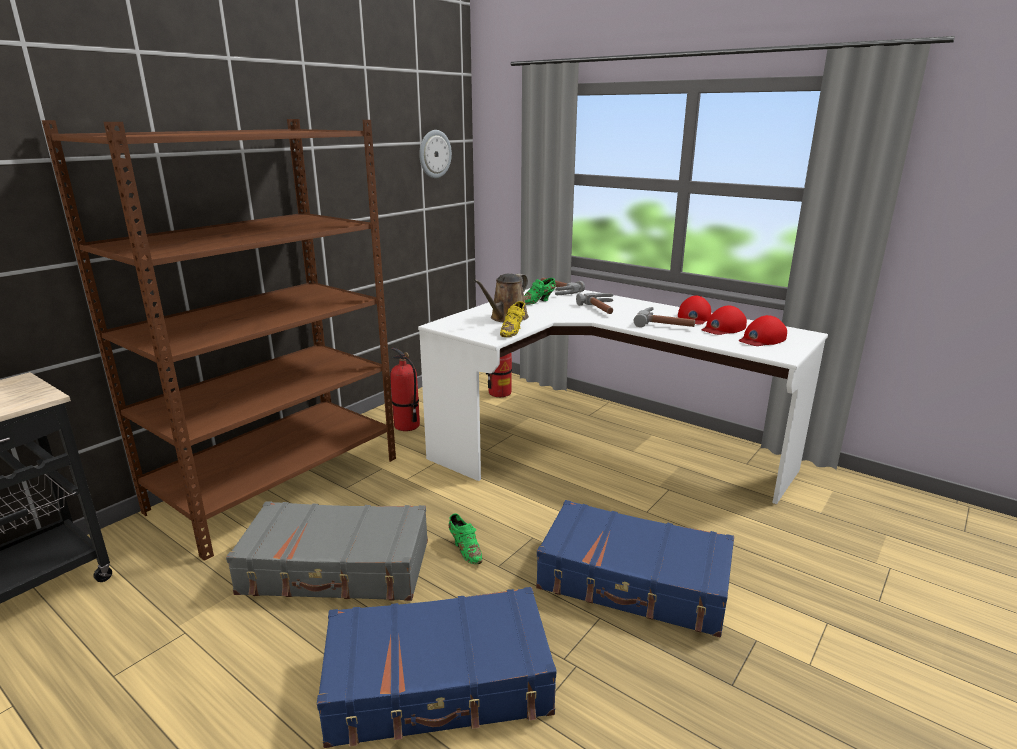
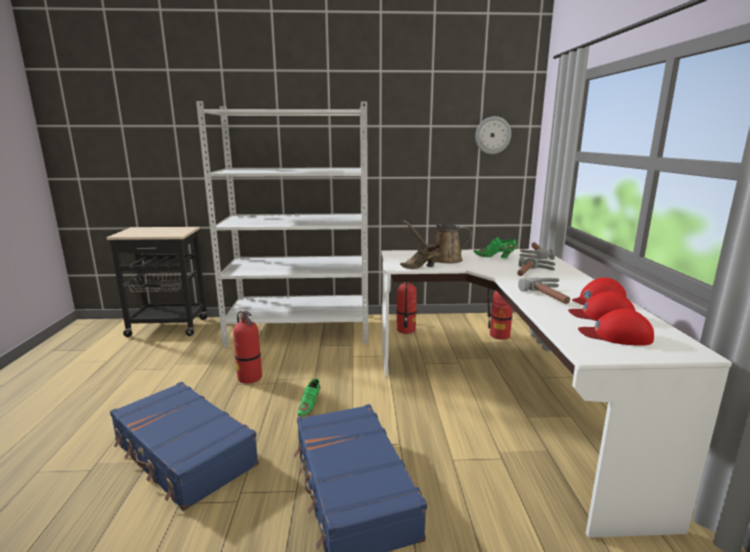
camera: 50 degrees right, 5 degrees down
brown bookcase [42,119,396,561] -> white bookcase [196,101,368,346]
grey suitcase [226,501,428,601] -> fire extinguisher [233,311,262,384]
yellow shoe [500,301,526,337] -> brown shoe [400,245,442,269]

